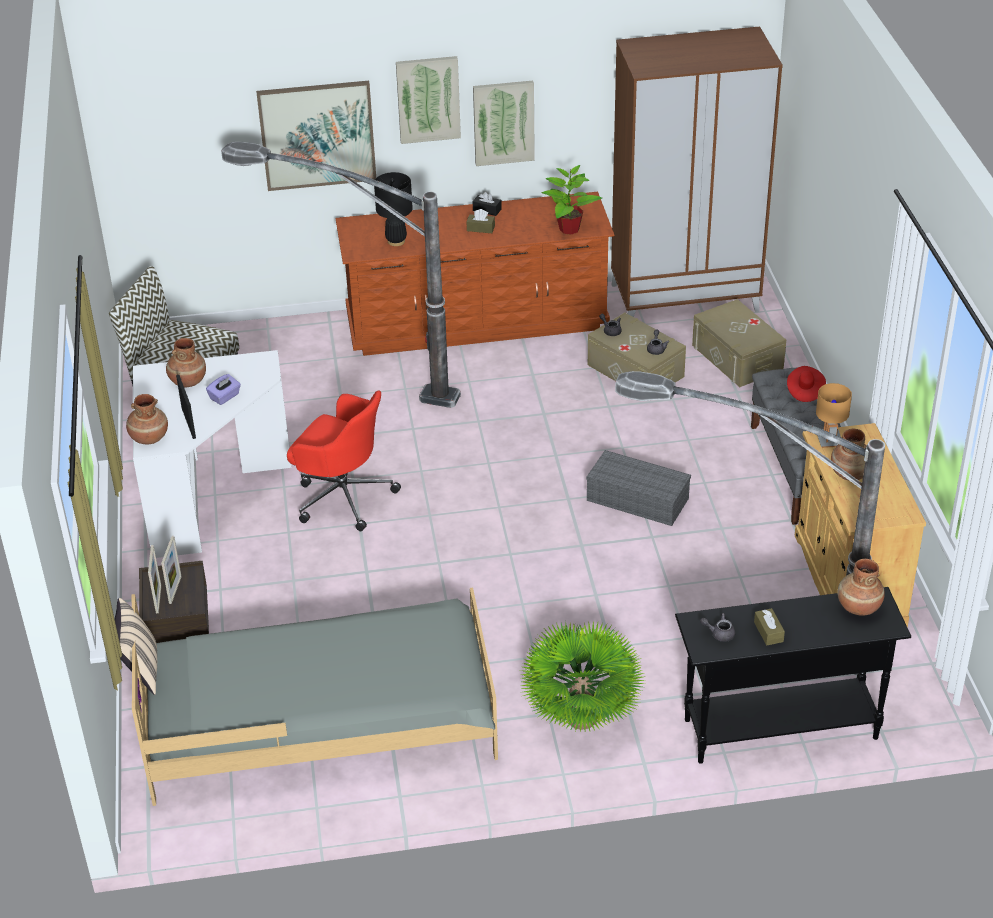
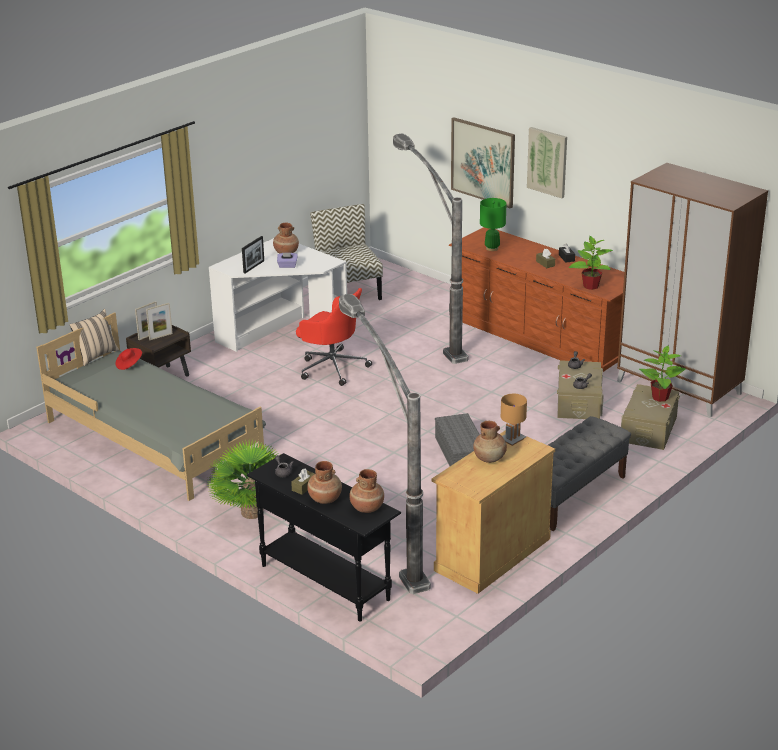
camera: 50 degrees right, 10 degrees down
brown vase [126,394,168,445] -> brown vase moved to [307,461,342,504]
red office chair [287,390,401,531] -> red office chair turned 45 degrees counterclockwise [296,288,372,386]
black table lamp [374,172,413,246] -> green table lamp [480,198,506,251]
picture [473,81,535,166] -> none
red hat [787,366,826,402] -> red hat moved to [115,348,142,370]
none -> potted plant [639,346,686,402]

